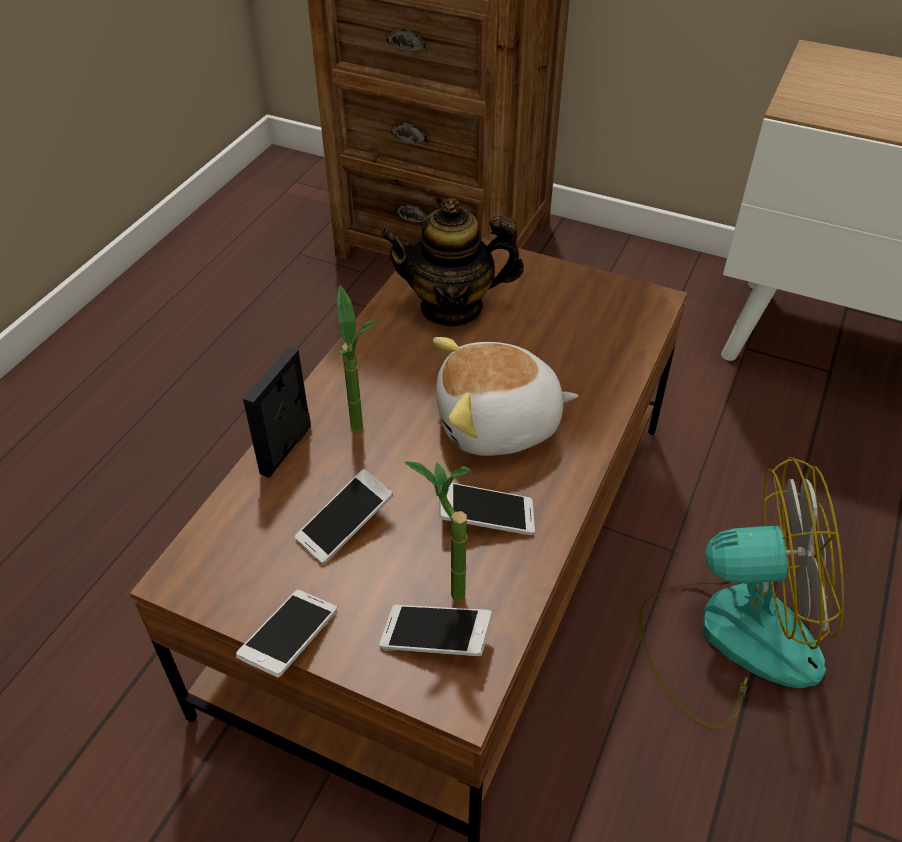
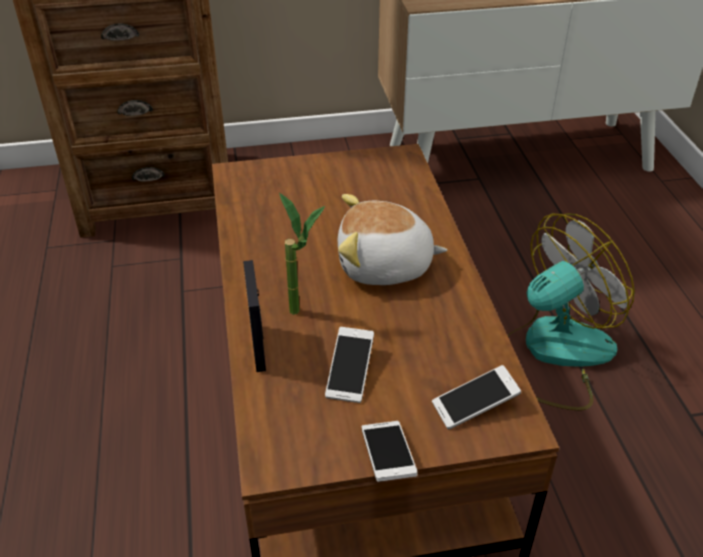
camera: 35 degrees left, 5 degrees down
teapot [380,198,524,327] -> none
potted plant [404,462,471,602] -> none
plush toy [433,337,578,456] -> plush toy turned 45 degrees clockwise [338,194,447,285]
phone [439,483,535,535] -> none

